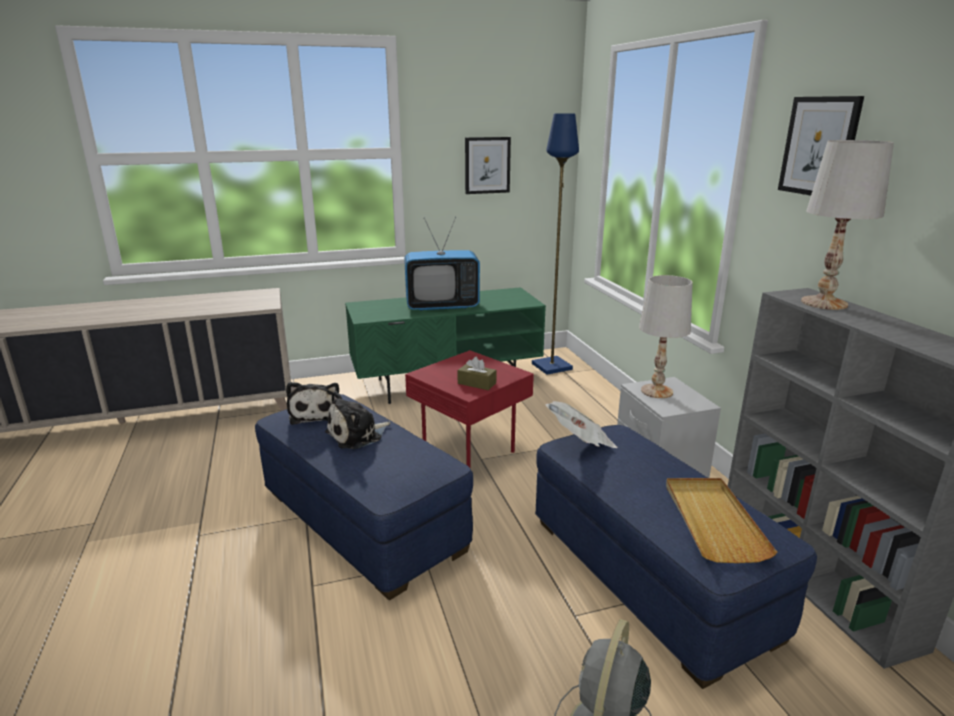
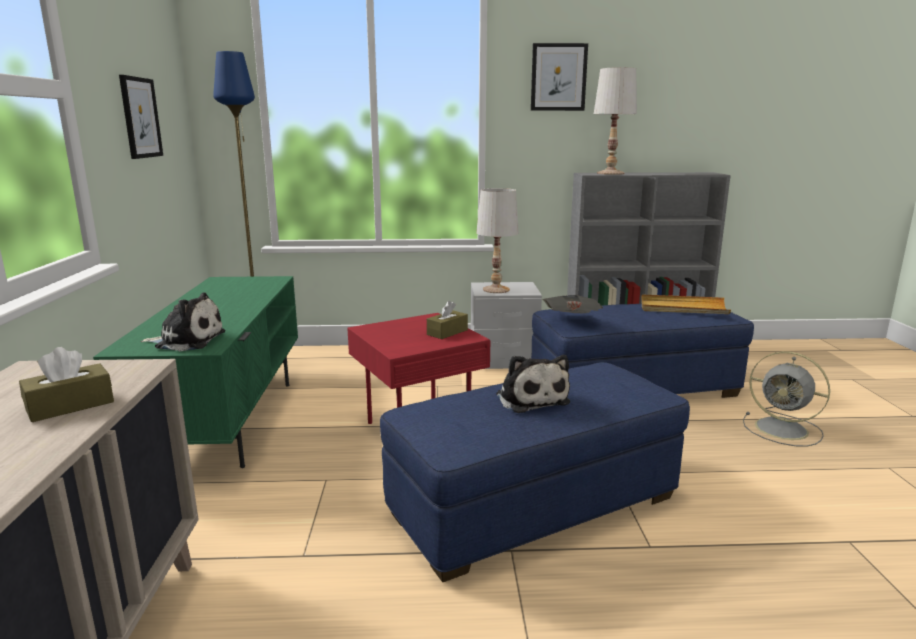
camera: 75 degrees left, 5 degrees down
plush toy [286,382,339,425] -> plush toy moved to [140,292,225,352]
television [404,217,480,311] -> none
none -> brown tissue box [19,347,114,422]

